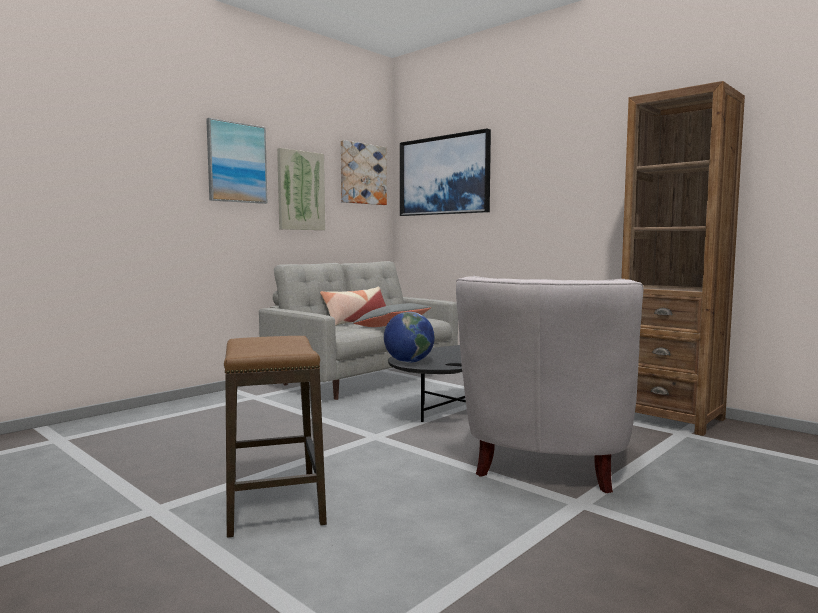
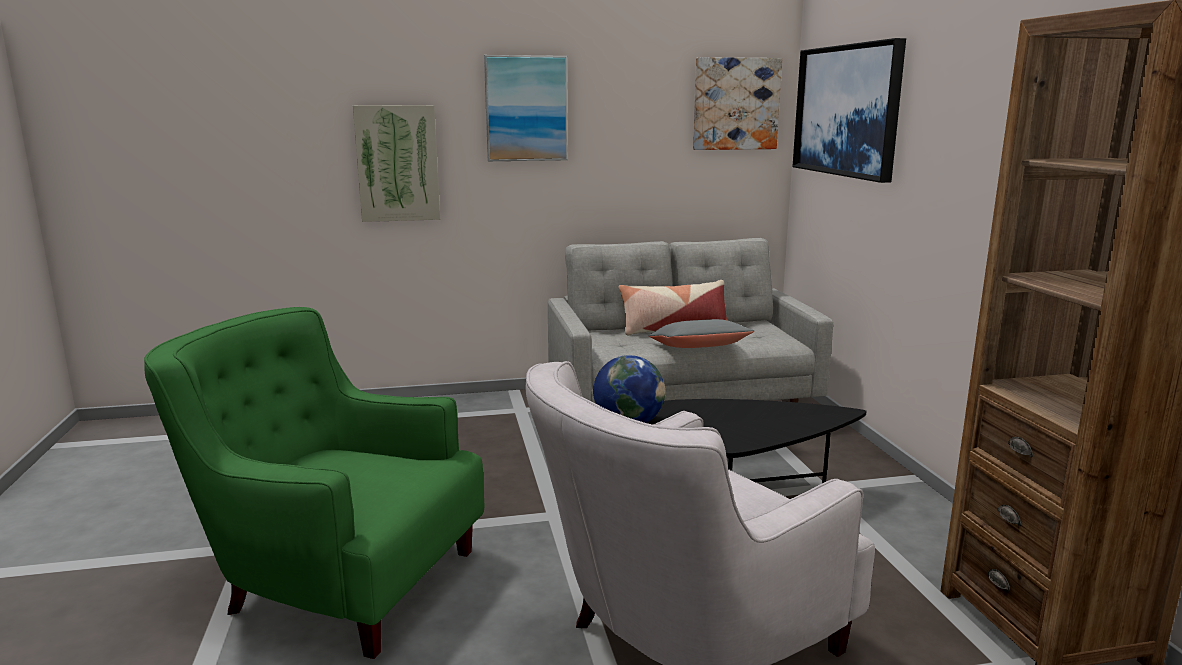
camera: 35 degrees right, 10 degrees up
stool [224,336,327,538] -> green armchair [144,307,484,659]
picture [277,148,325,230] -> picture moved to [353,105,440,222]

